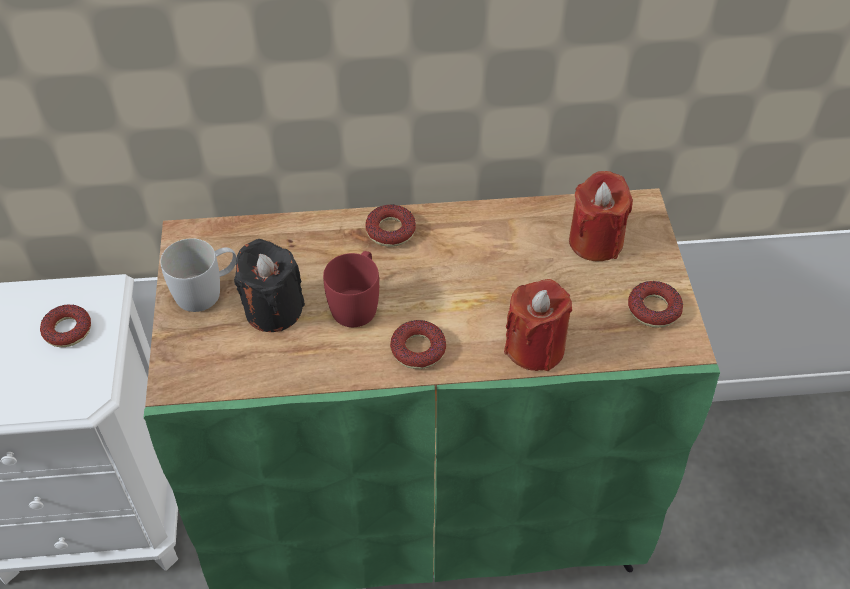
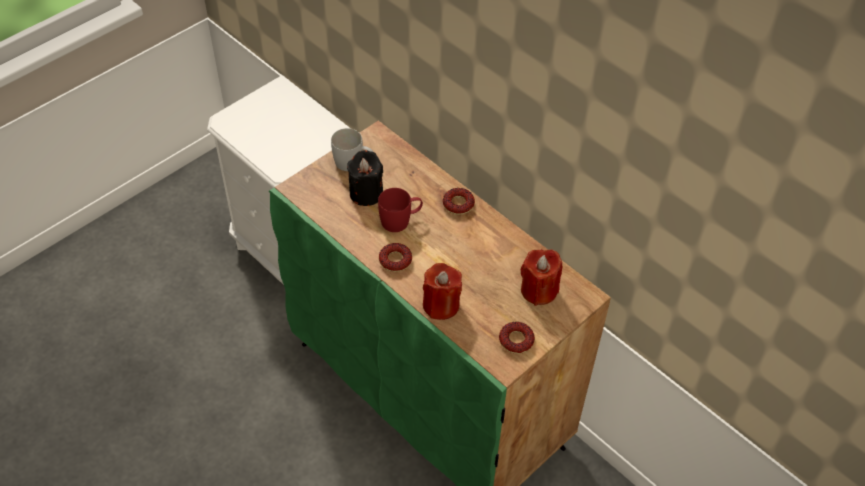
camera: 50 degrees right, 0 degrees up
donut [40,304,91,347] -> none

